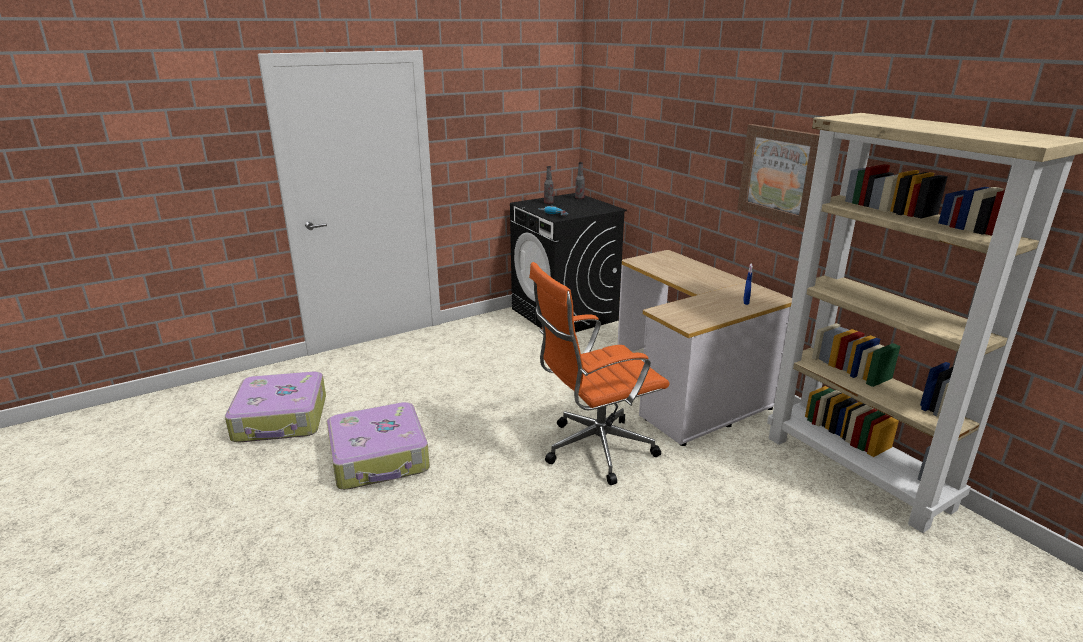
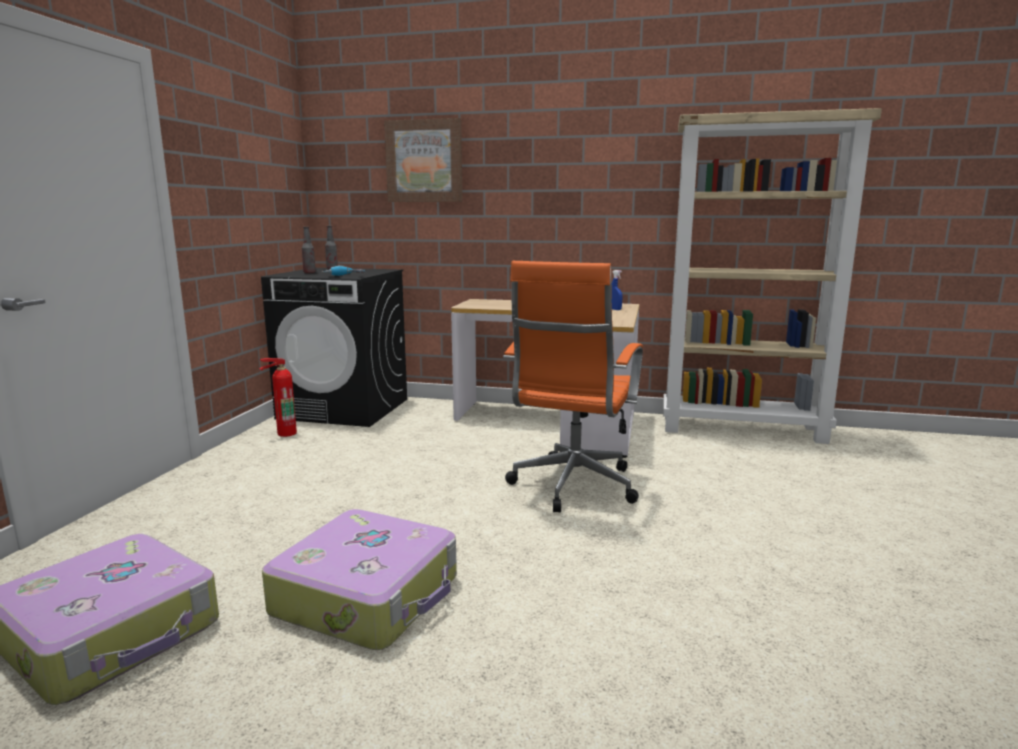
camera: 45 degrees left, 10 degrees down
picture [737,124,820,229] -> picture moved to [384,118,463,202]
none -> fire extinguisher [260,358,297,437]

